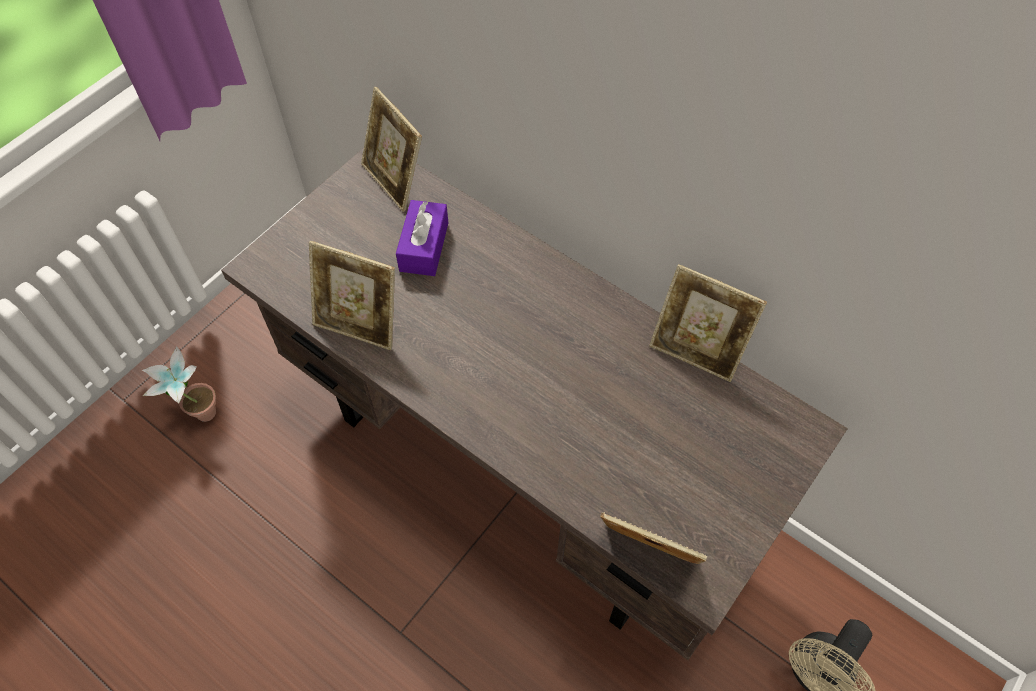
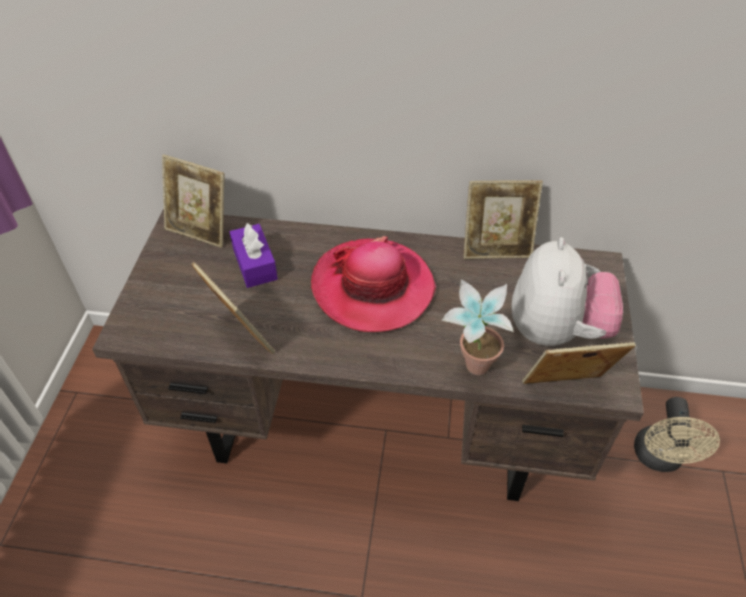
camera: 30 degrees left, 10 degrees down
potted plant [142,346,216,422] -> potted plant moved to [442,279,514,375]
picture frame [309,241,395,350] -> picture frame turned 120 degrees counterclockwise [192,262,275,354]
none -> hat [311,236,436,332]
none -> plush toy [511,237,623,346]

